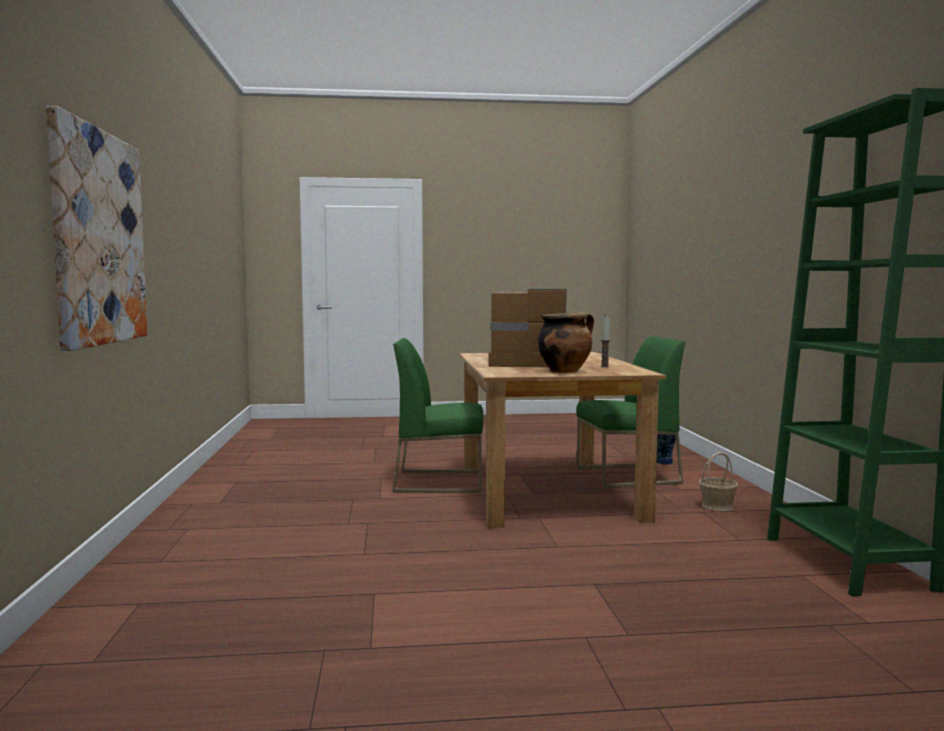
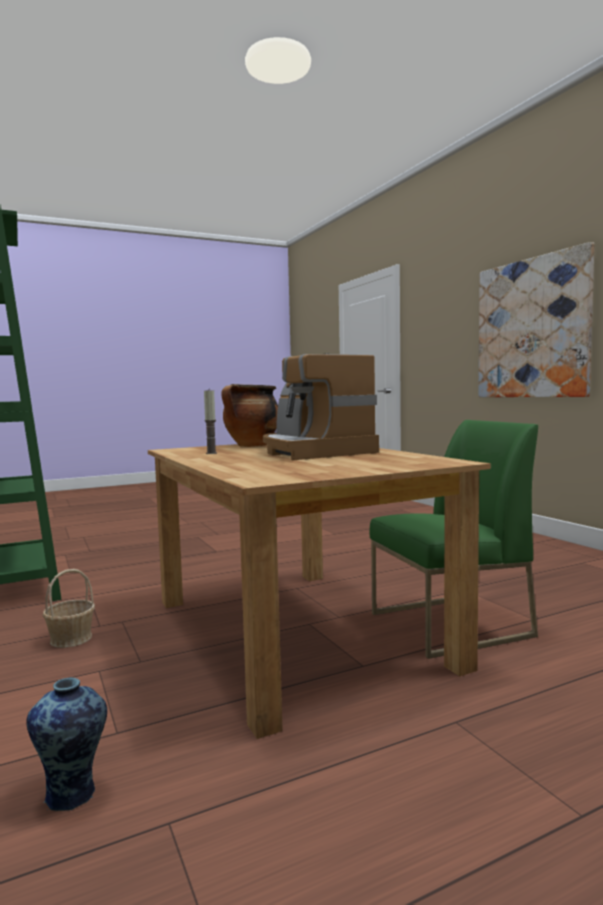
camera: 160 degrees right, 0 degrees up
coffee machine [489,289,567,367] -> coffee machine turned 75 degrees clockwise [263,353,379,460]
green chair [576,336,685,488] -> none

